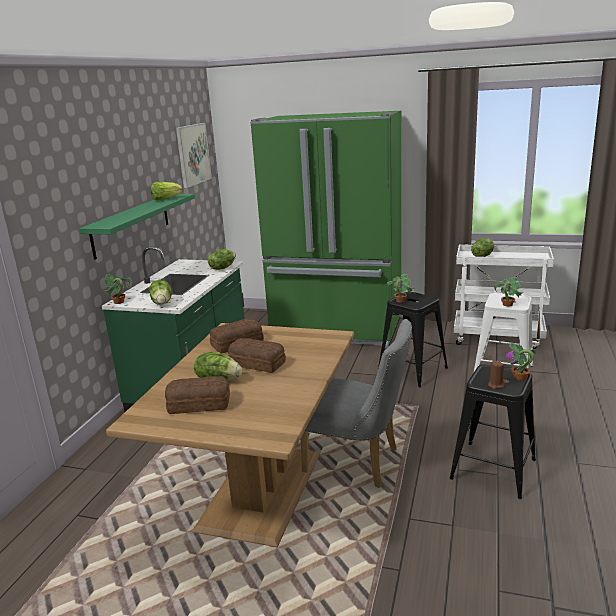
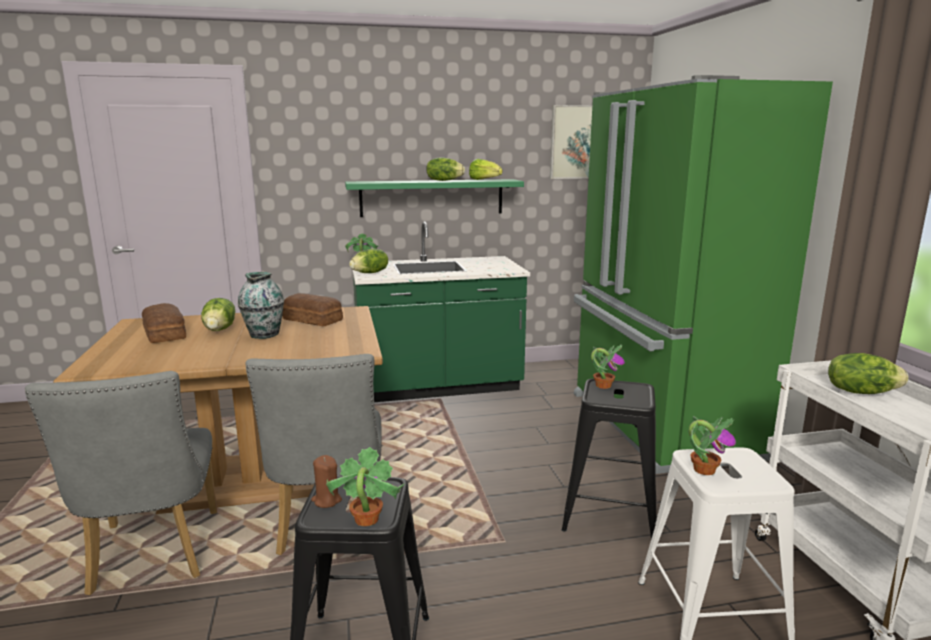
camera: 60 degrees right, 5 degrees down
lettuce [208,249,236,270] -> lettuce moved to [426,157,465,181]
bread [228,338,286,373] -> vase [238,272,284,339]
none -> grey chair [25,371,217,595]

